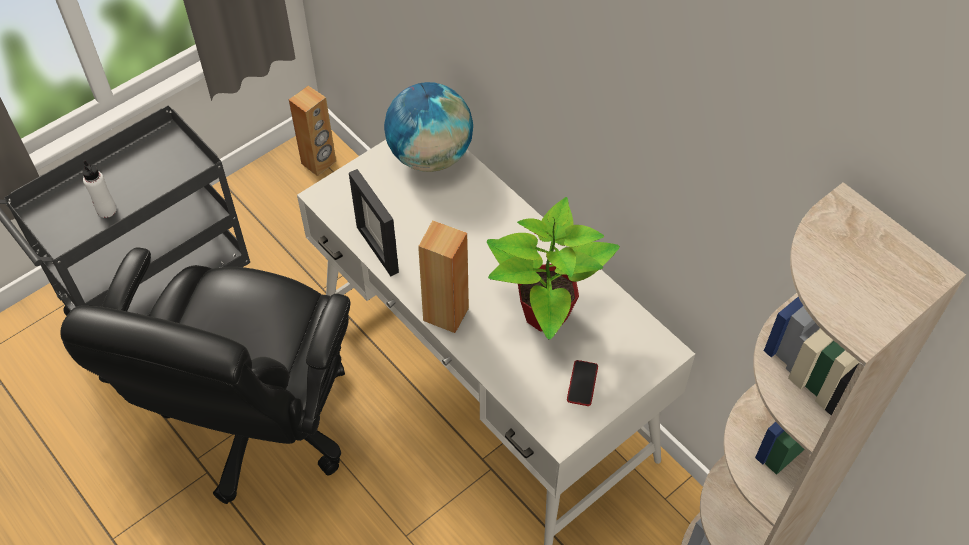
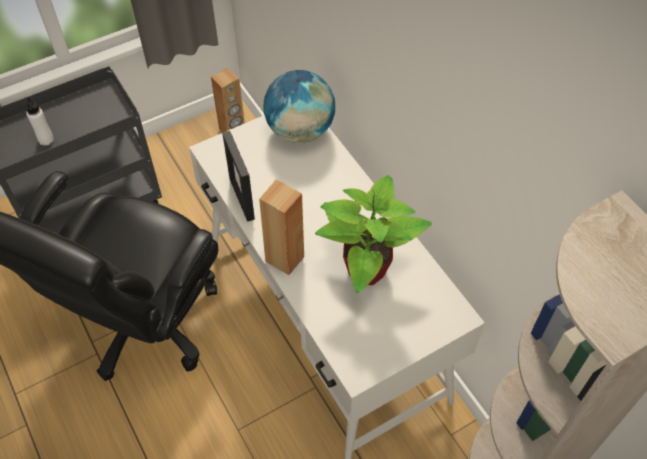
camera: 10 degrees right, 0 degrees up
phone [567,360,598,406] -> none

